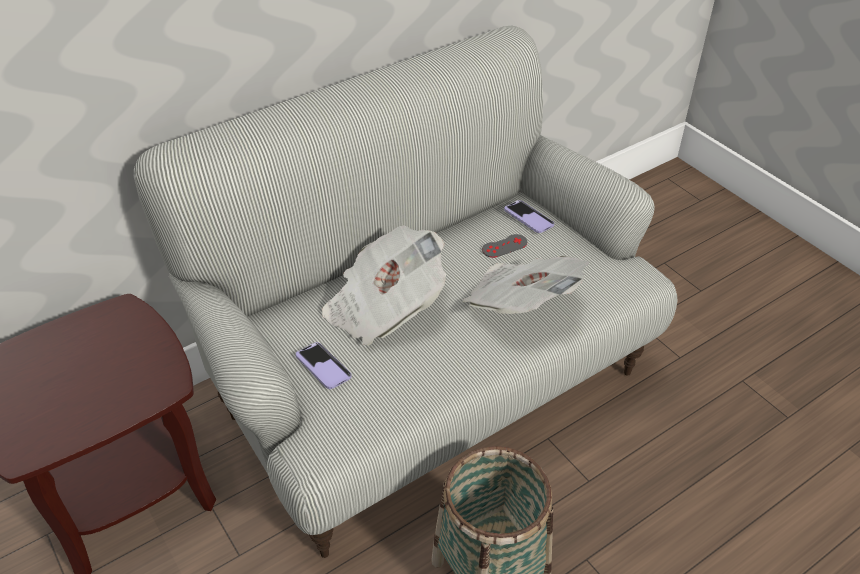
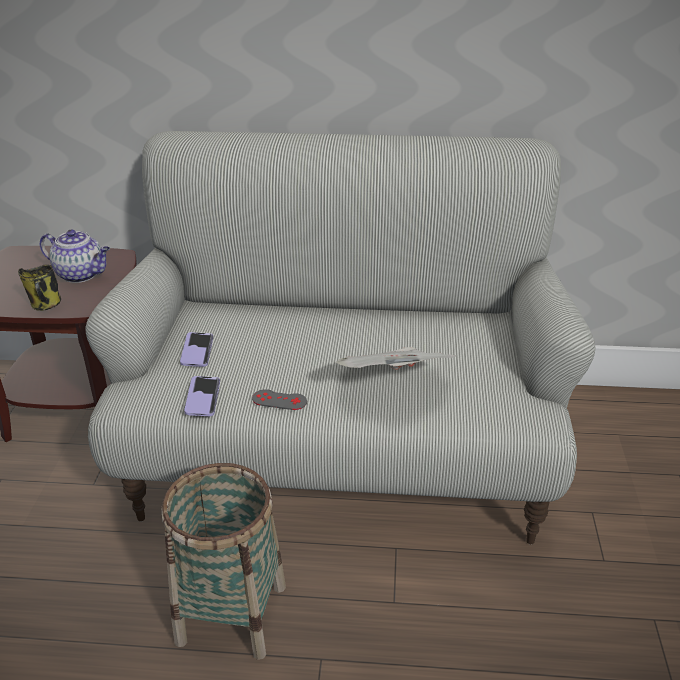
camera: 40 degrees right, 10 degrees down
newspaper [322,225,446,346] -> none
grey game controller [482,234,527,258] -> grey game controller moved to [252,389,307,410]
phone [504,200,554,233] -> phone moved to [184,376,220,416]
none -> mug [18,264,61,311]
none -> teapot [39,229,110,283]

